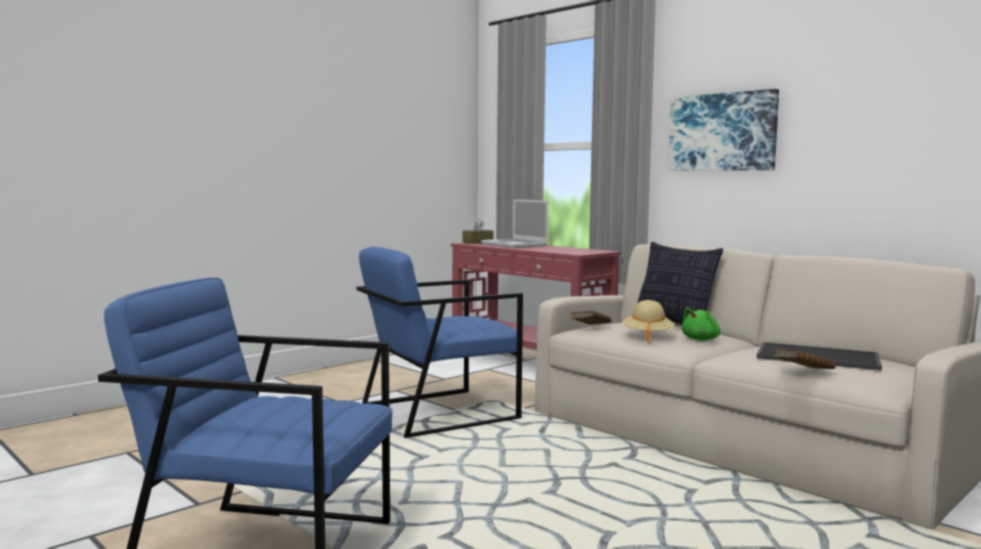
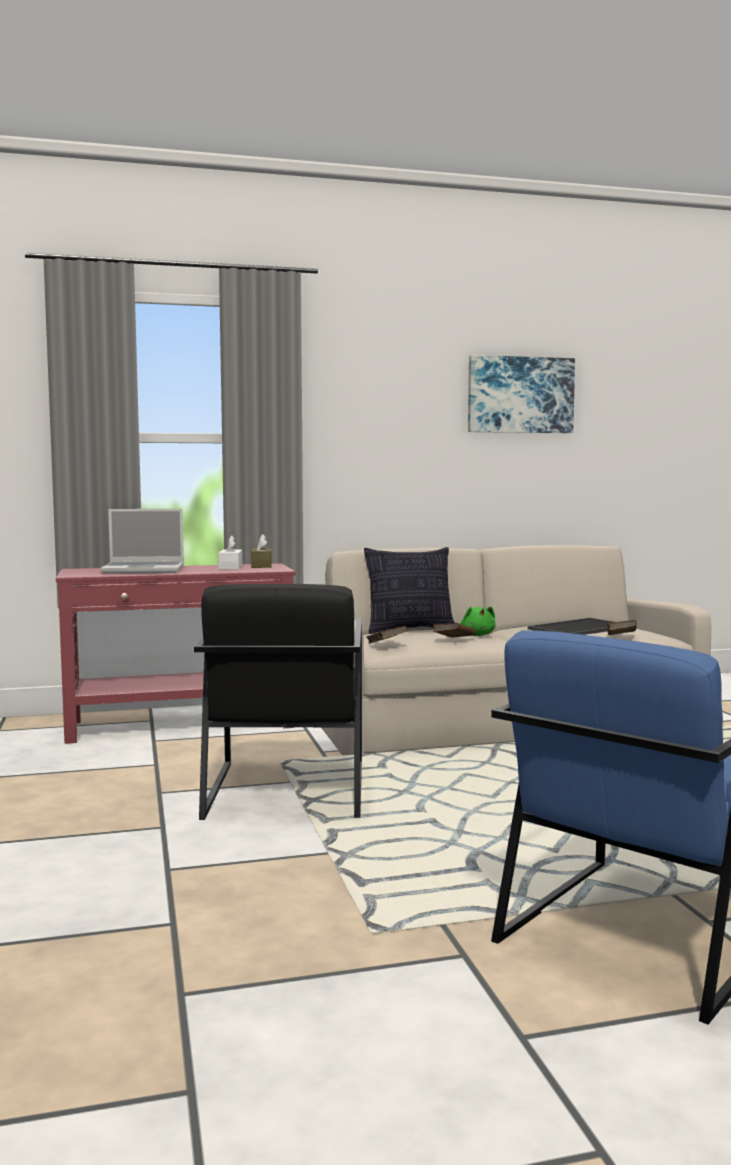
camera: 60 degrees left, 0 degrees up
blue armchair [356,247,523,438] -> black armchair [194,584,362,820]
brown tissue box [462,219,494,244] -> brown tissue box moved to [251,534,272,568]
beige hat [622,300,675,342] -> brown book [433,623,476,638]
picture [668,89,779,171] -> picture moved to [468,355,575,433]
none -> white tissue box [218,535,242,570]

